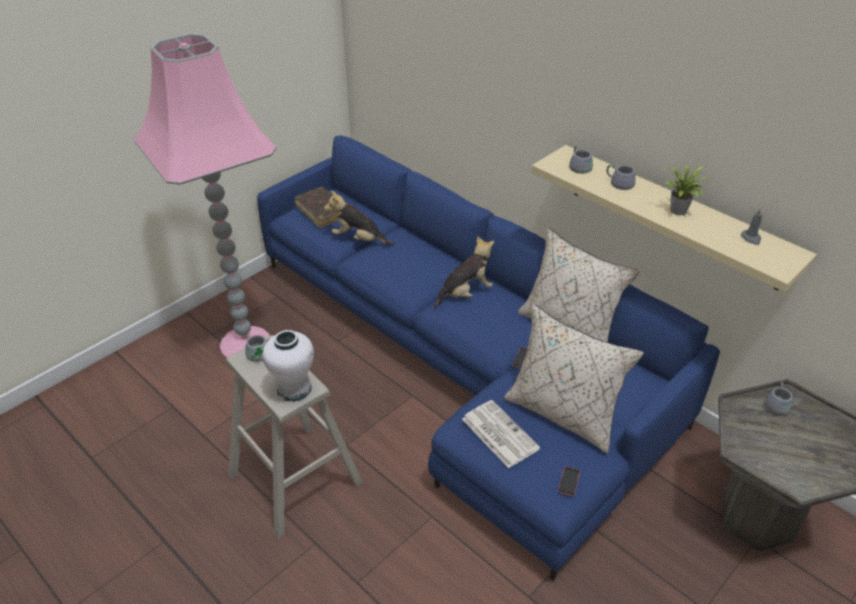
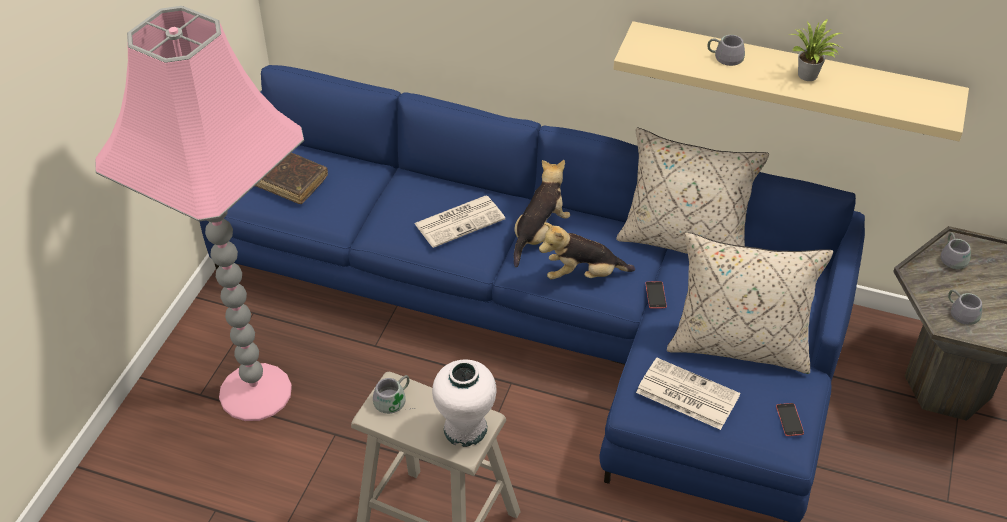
camera: 25 degrees left, 5 degrees up
plush toy [324,191,394,246] -> plush toy moved to [539,222,635,279]
grey mug [569,146,593,174] -> grey mug moved to [948,289,982,325]
grey candle [741,208,762,245] -> none
none -> newspaper [414,196,505,248]

